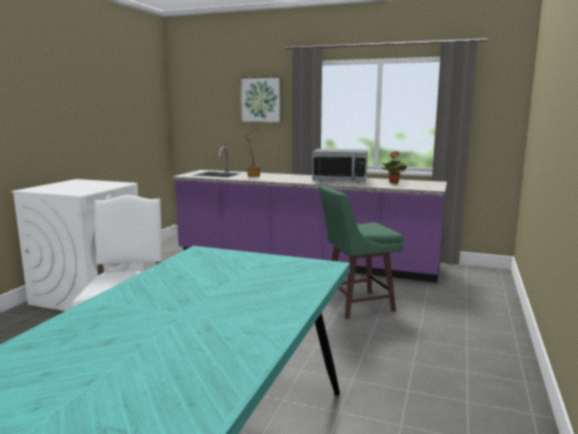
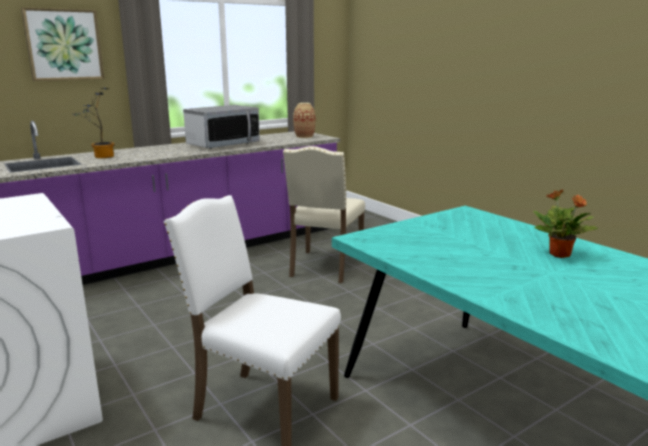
camera: 55 degrees left, 5 degrees up
green stool [319,185,403,319] -> beige chair [283,146,365,283]
potted plant [381,152,407,183] -> potted plant moved to [533,189,598,258]
none -> vase [293,103,315,138]

